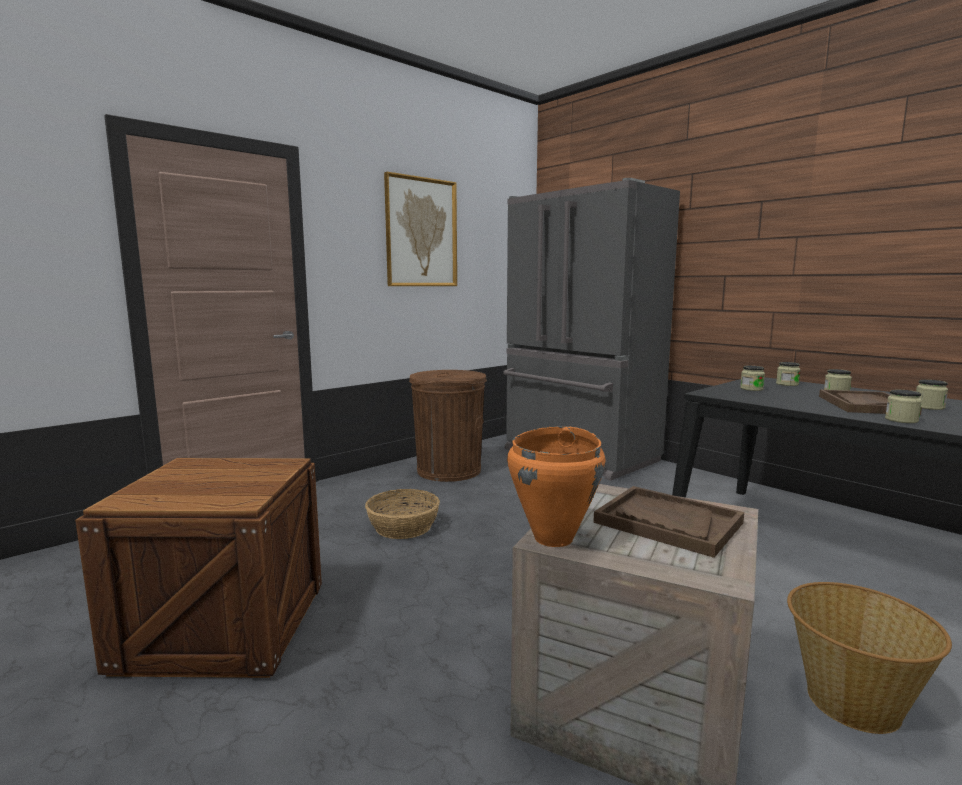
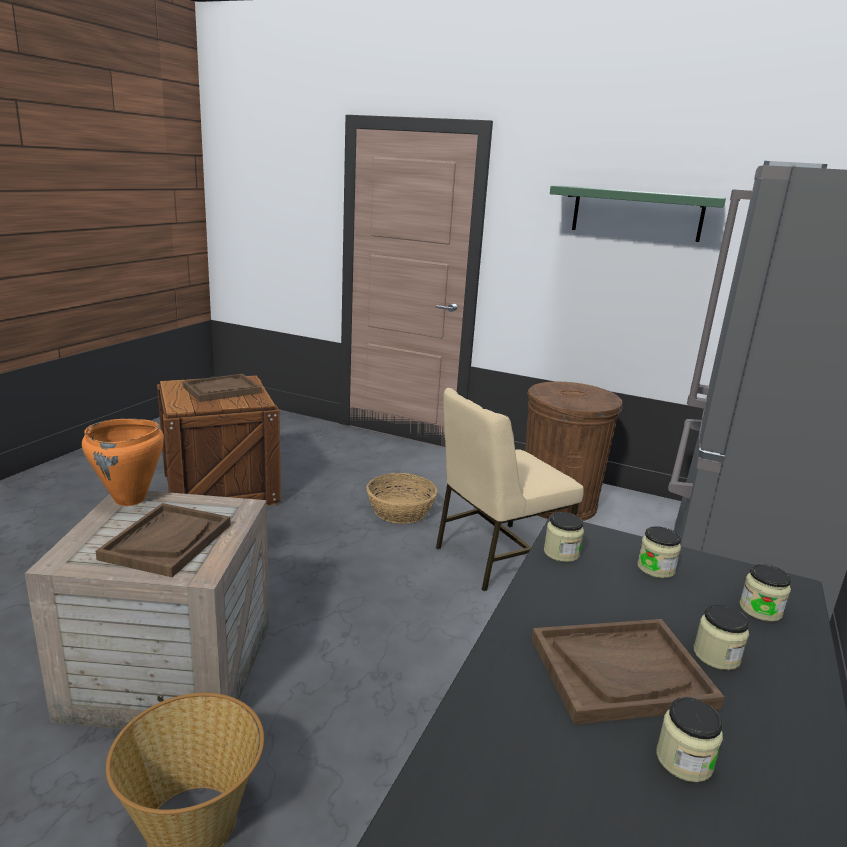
camera: 65 degrees right, 10 degrees up
picture [384,172,457,286] -> green shelf [550,186,726,242]
jar [885,390,922,423] -> jar moved to [544,512,584,562]
none -> brown tray [182,374,262,402]
none -> beige chair [436,388,584,591]

